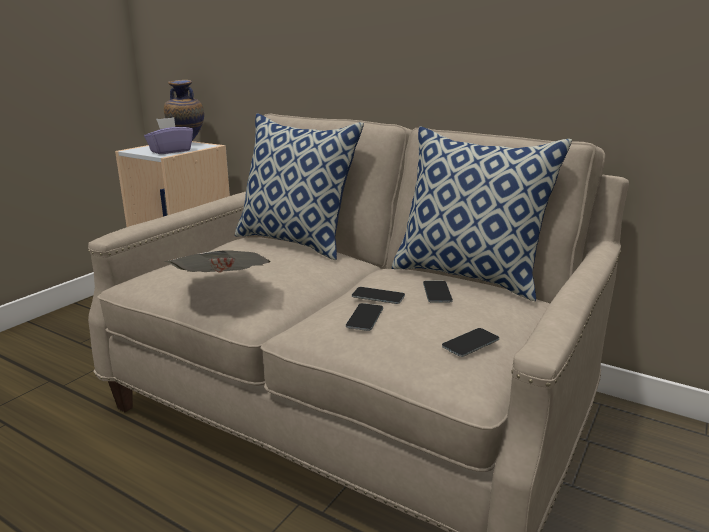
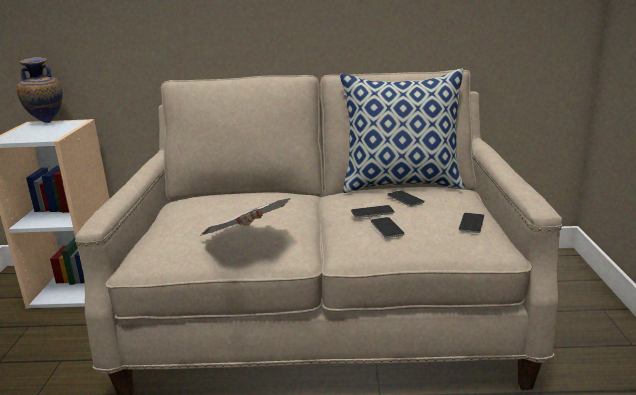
camera: 30 degrees left, 0 degrees up
purple tissue box [144,117,193,154] -> none
pillow [235,113,364,260] -> none

